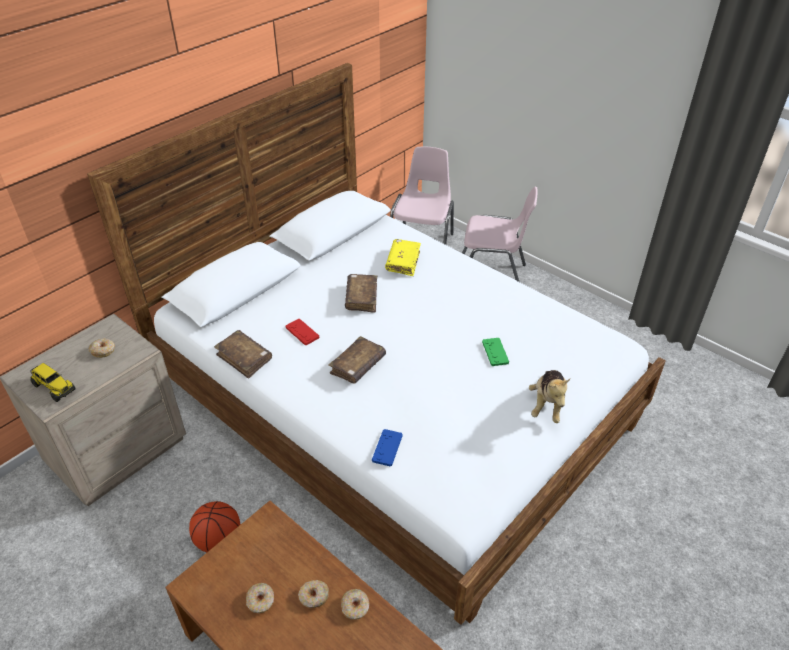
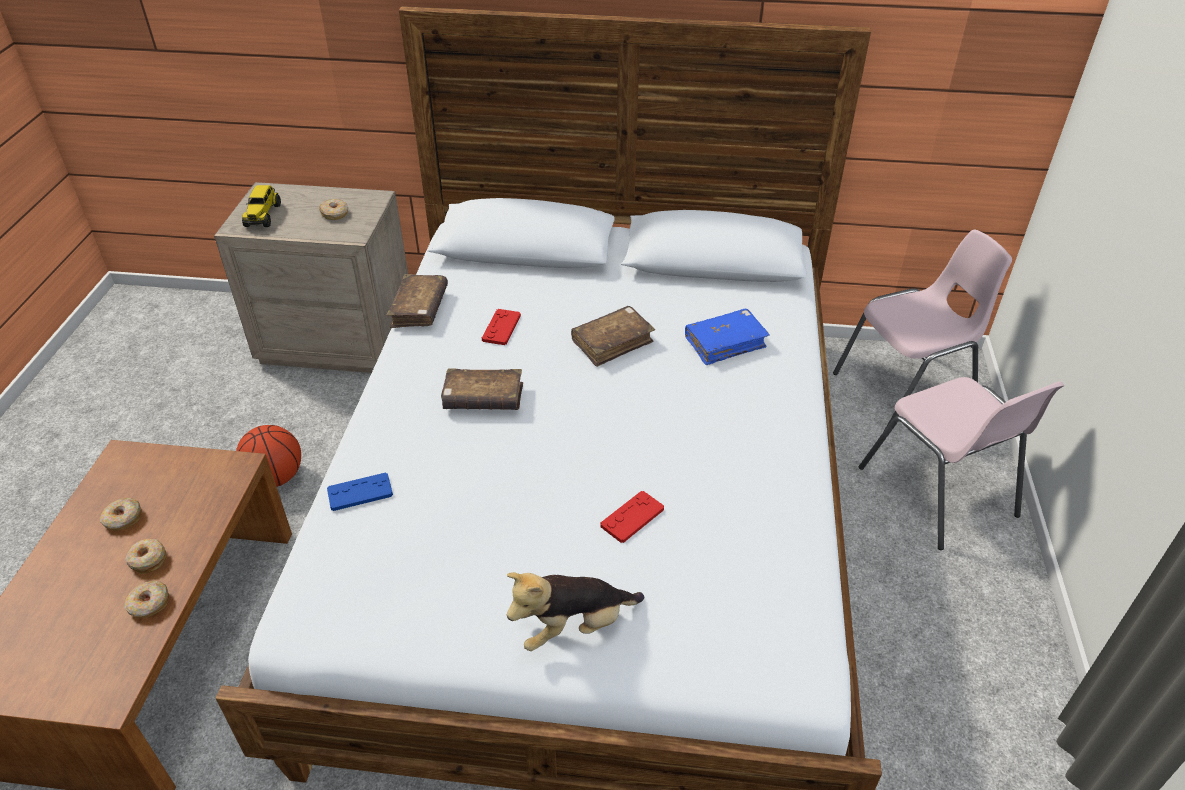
camera: 55 degrees right, 0 degrees up
yellow book [385,239,421,276] -> blue book [685,309,770,365]
green game controller [482,338,509,366] -> red game controller [601,491,664,543]

